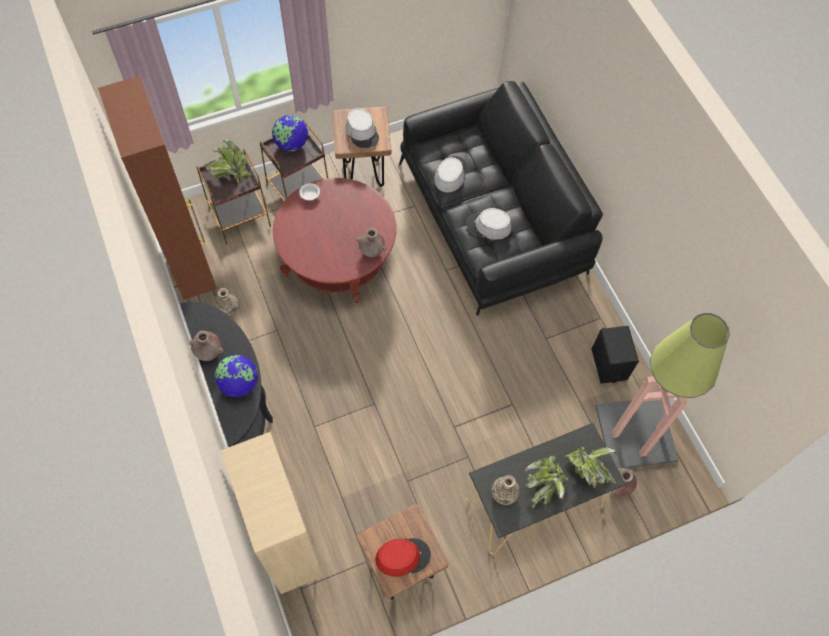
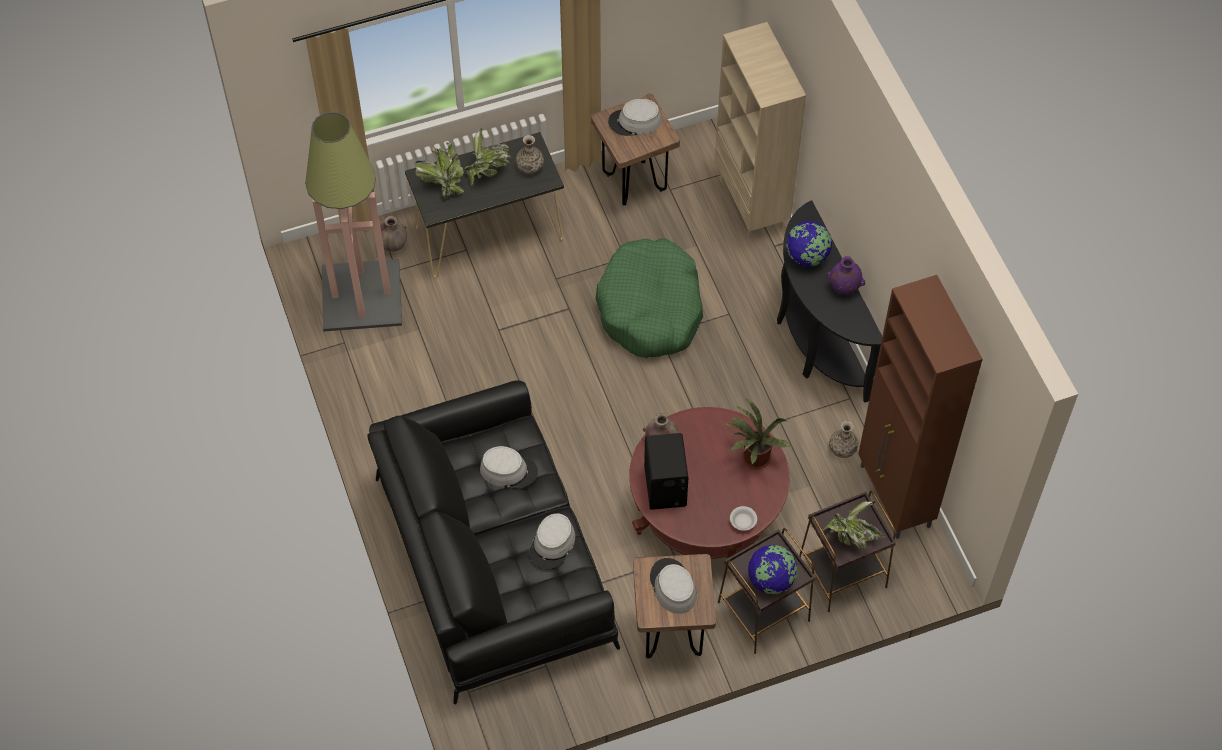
camera: 175 degrees left, 5 degrees down
brown vase [189,331,224,361] -> purple vase [827,256,865,295]
red hat [375,538,431,577] -> grey hat [608,99,662,136]
black speaker [592,326,639,384] -> black speaker moved to [644,433,689,510]
none -> green dog bed [596,238,703,358]
none -> potted plant [723,398,792,469]

